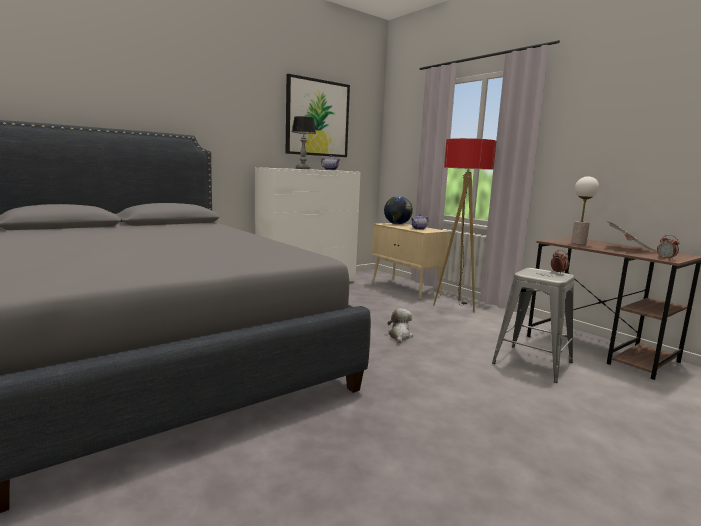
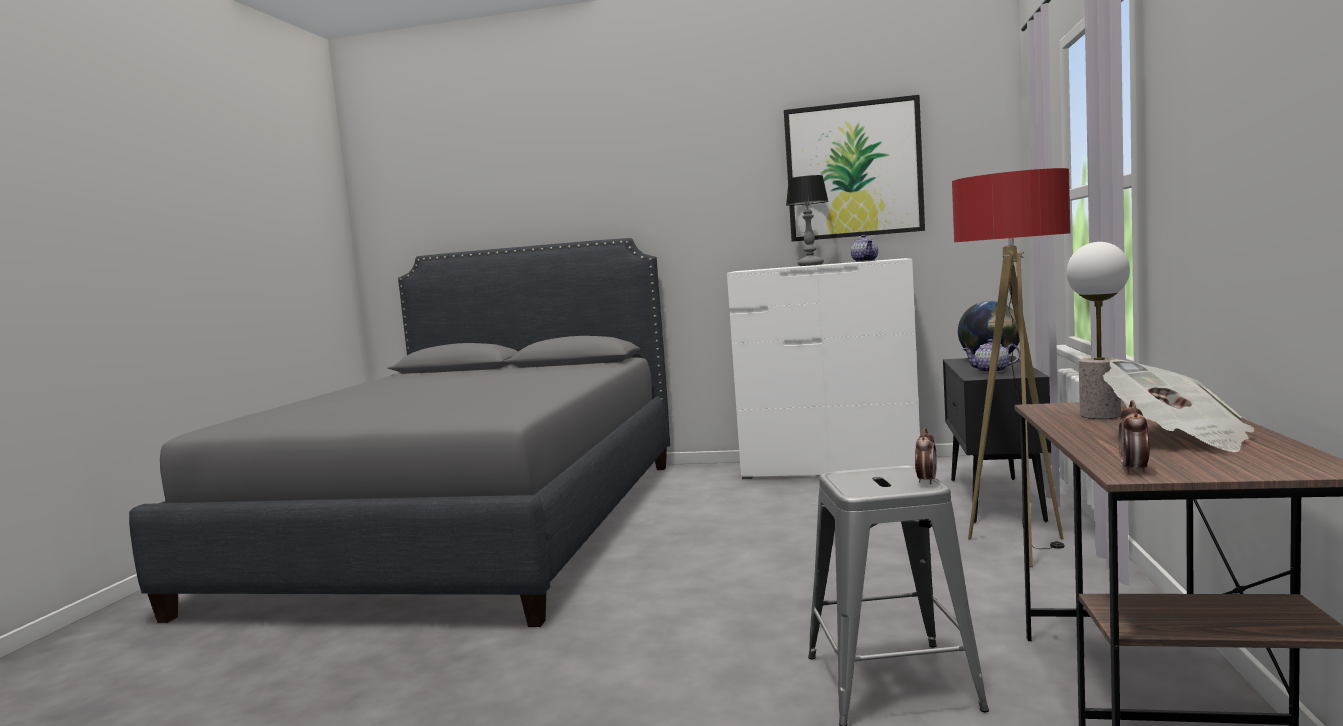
camera: 50 degrees right, 5 degrees down
beige cabinet [372,223,450,300] -> black cabinet [943,356,1051,523]
plush toy [388,308,413,343] -> none

